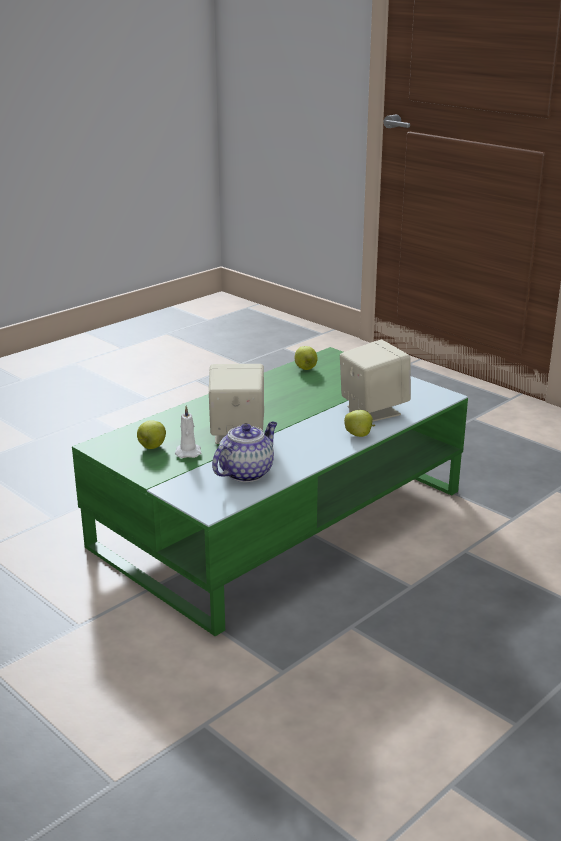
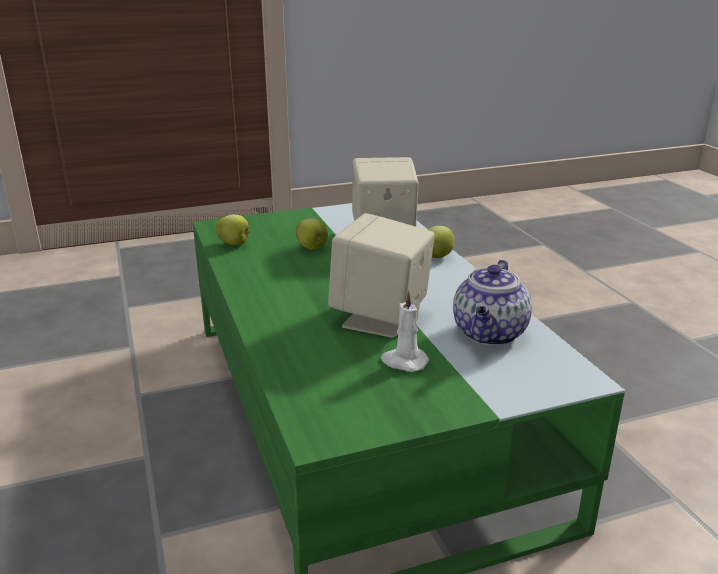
camera: 65 degrees left, 0 degrees up
apple [137,420,166,449] -> apple moved to [296,218,328,250]
teapot [212,422,277,482] -> teapot turned 135 degrees counterclockwise [453,260,532,346]

